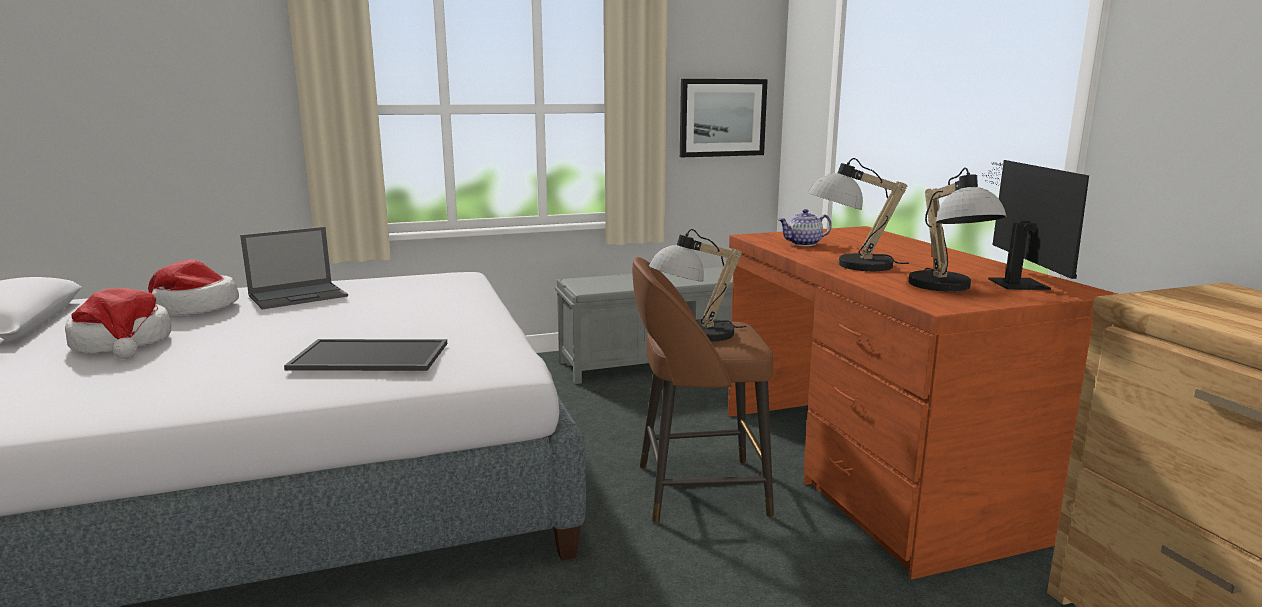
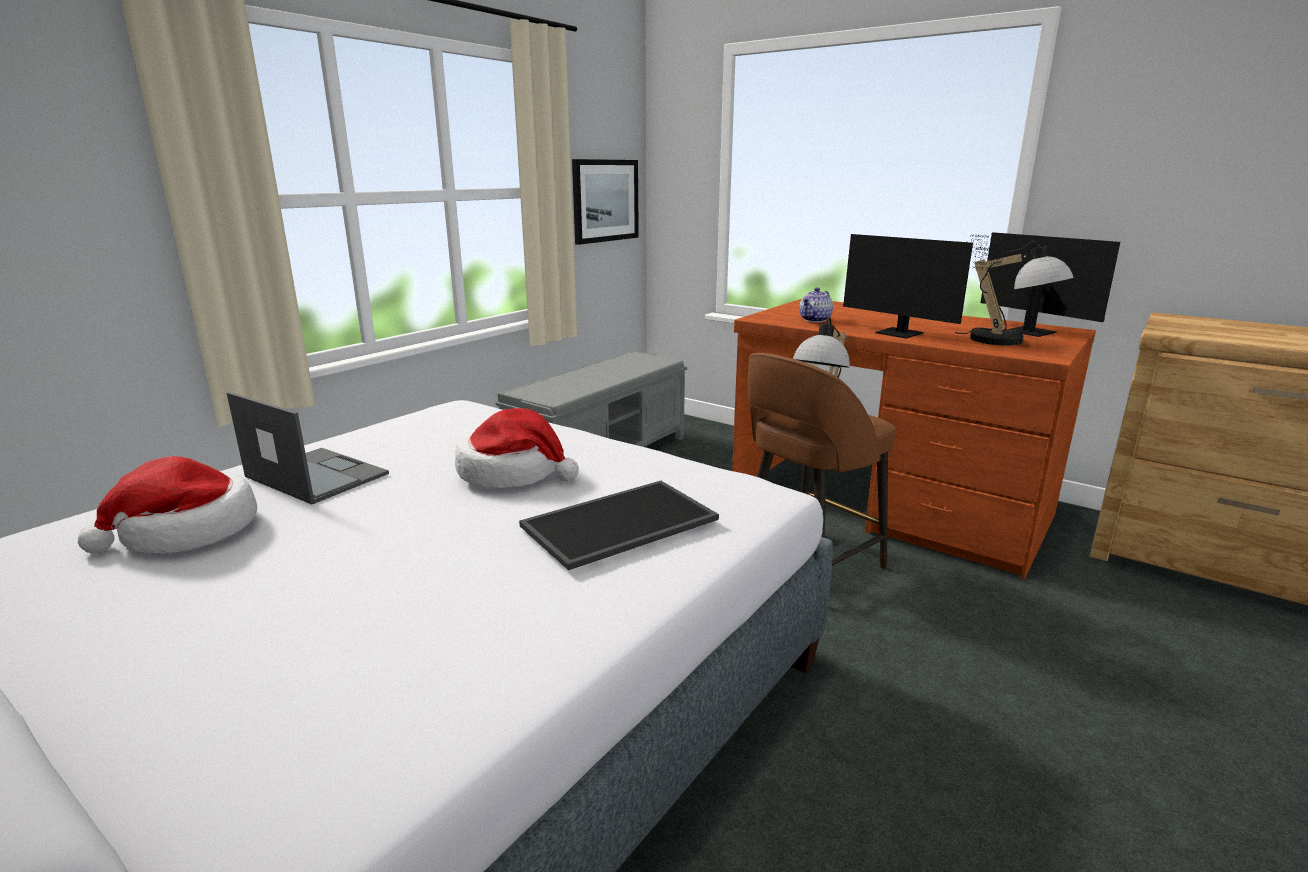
camera: 35 degrees left, 5 degrees up
hat [65,288,172,359] -> hat moved to [455,408,579,488]
laptop [240,227,348,309] -> laptop turned 75 degrees counterclockwise [227,392,389,504]
table lamp [808,158,909,271] -> monitor [843,234,1015,339]

